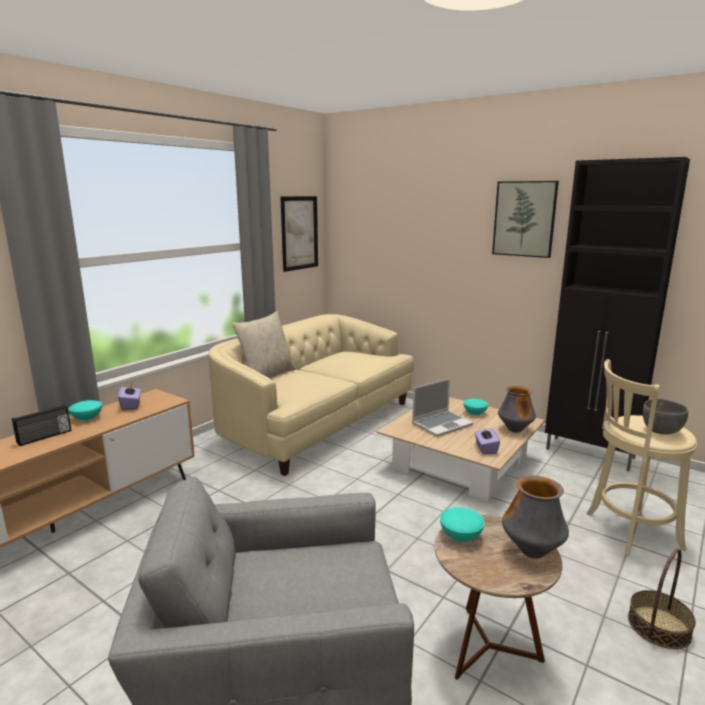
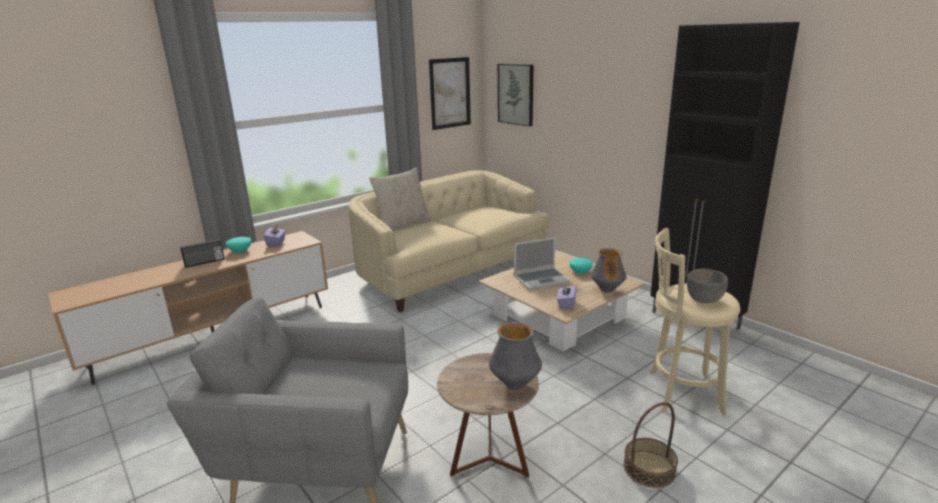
camera: 15 degrees right, 5 degrees up
turquoise bowl [440,507,484,542] -> none
picture [492,181,559,258] -> picture moved to [498,64,534,126]

